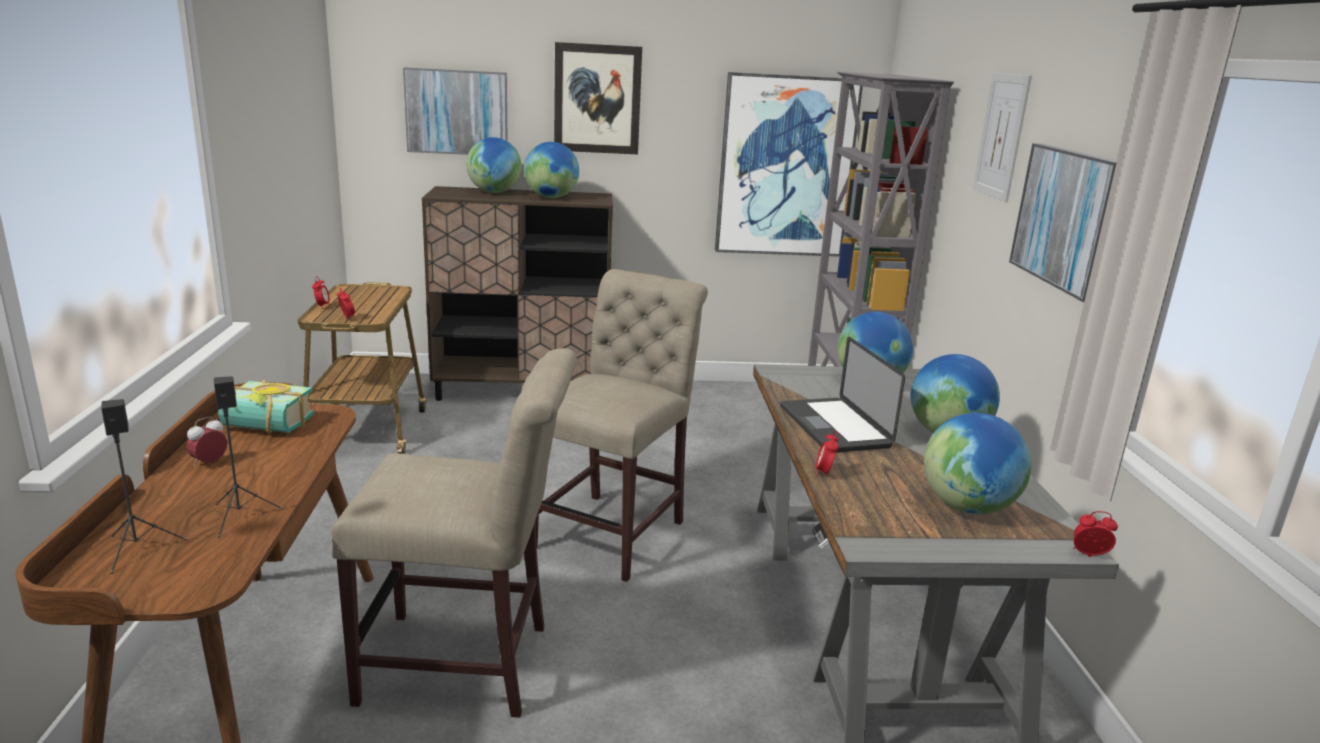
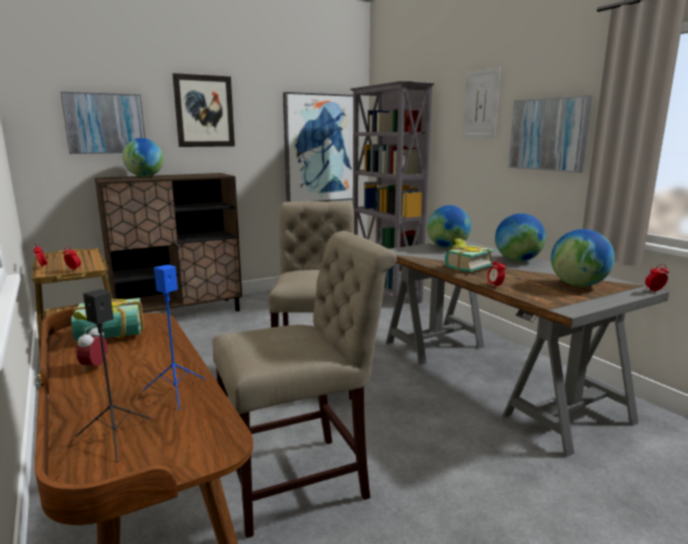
camera: 25 degrees left, 5 degrees down
black speaker [214,376,284,538] -> blue speaker [143,265,206,410]
globe [524,142,579,198] -> none
laptop [780,336,905,452] -> book [445,238,494,272]

